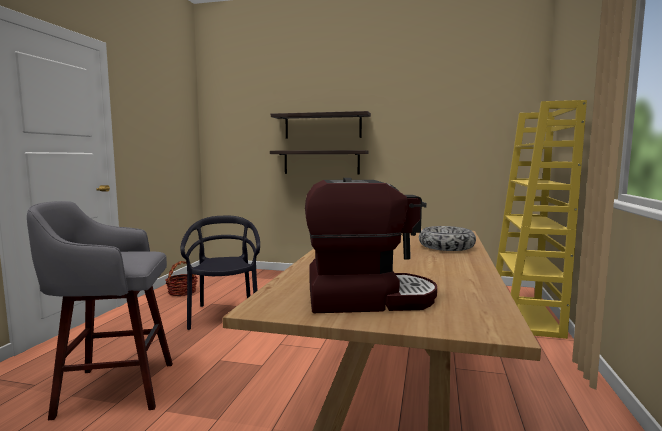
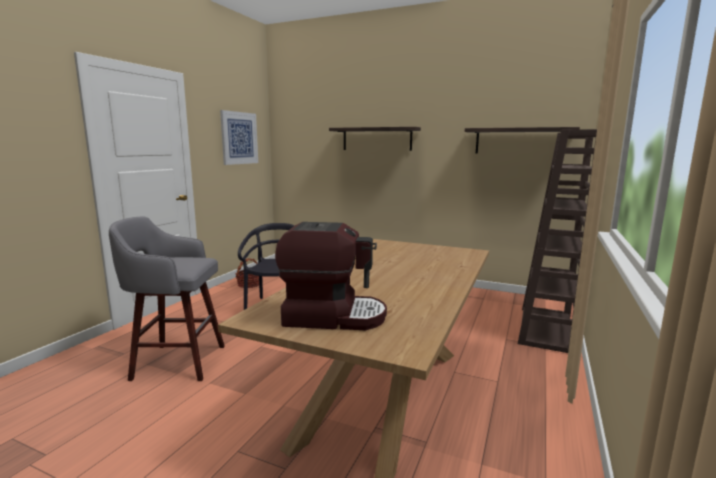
camera: 10 degrees right, 5 degrees up
shelf [270,150,369,174] -> shelf moved to [465,127,580,153]
bowl [419,226,476,251] -> none
yellow bookcase [496,100,587,339] -> brown bookcase [518,129,597,353]
none -> picture [220,110,258,165]

